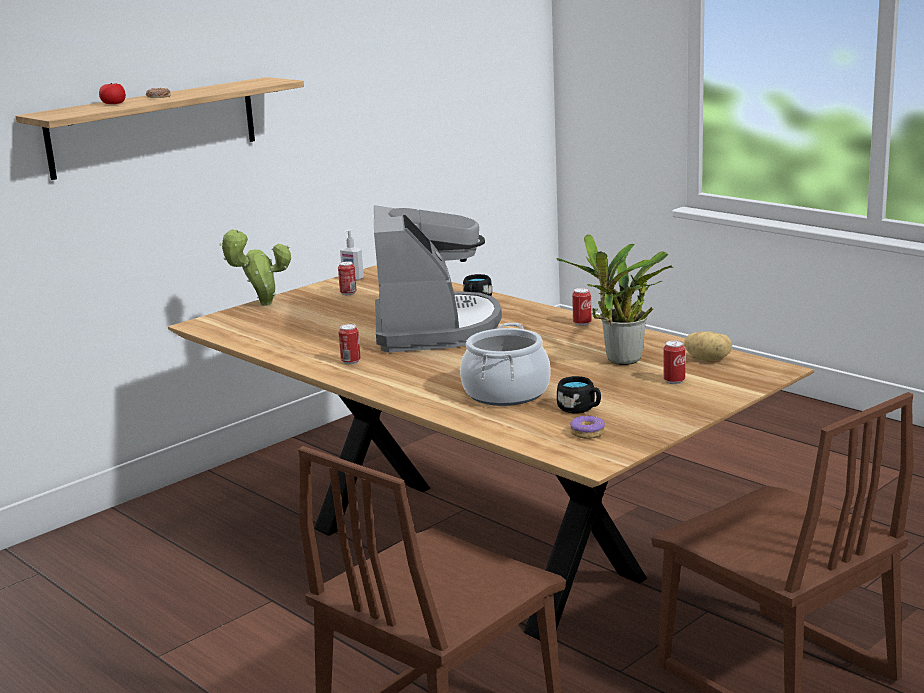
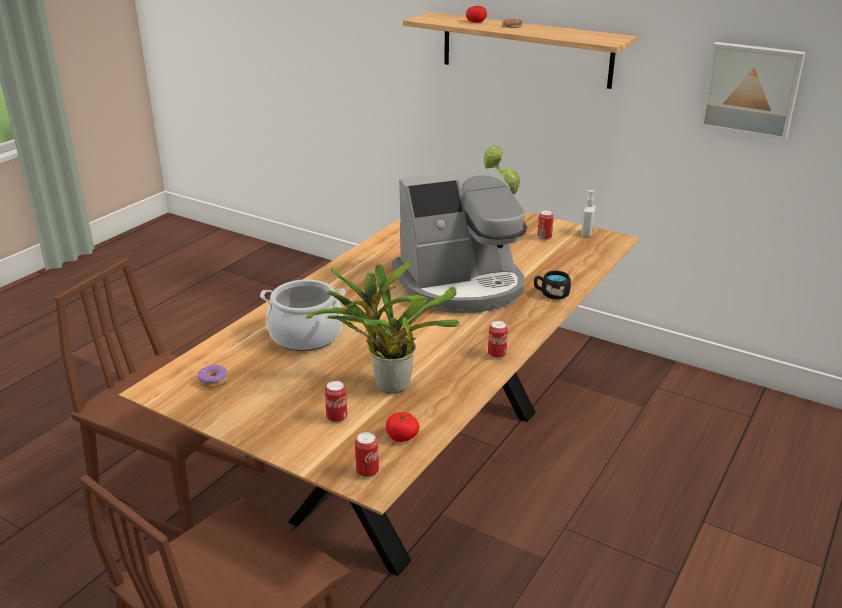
camera: 75 degrees right, 10 degrees up
can [338,324,361,364] -> can moved to [355,432,379,478]
black mug [557,376,601,413] -> none
potato [684,332,732,361] -> tomato [386,412,419,442]
none -> picture [700,42,806,140]

